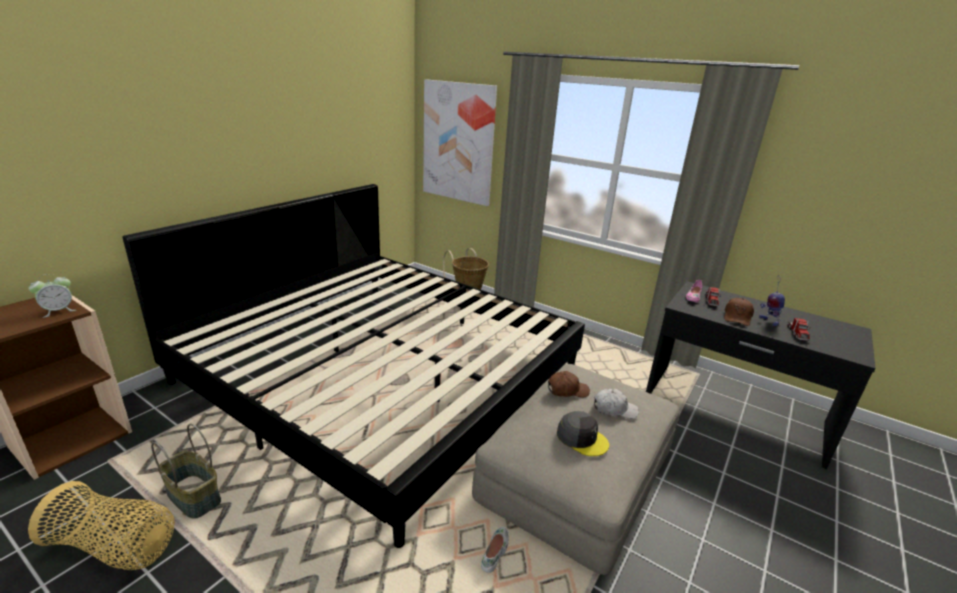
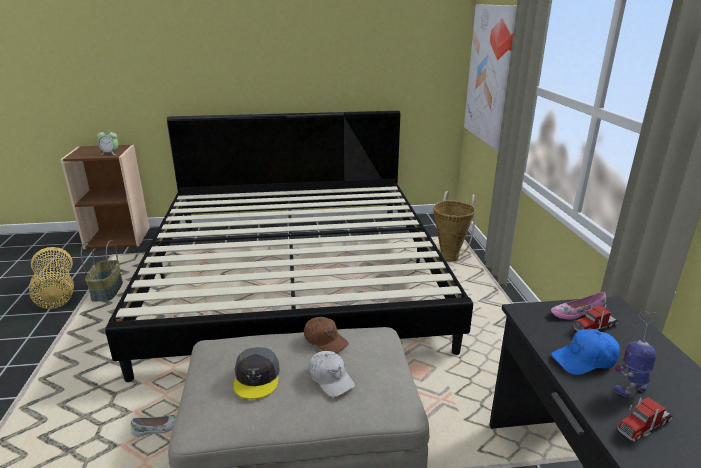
camera: 50 degrees right, 0 degrees up
brown cap [724,298,754,326] -> blue cap [551,329,620,375]
toy robot [759,275,785,326] -> toy robot turned 45 degrees clockwise [613,311,659,397]

